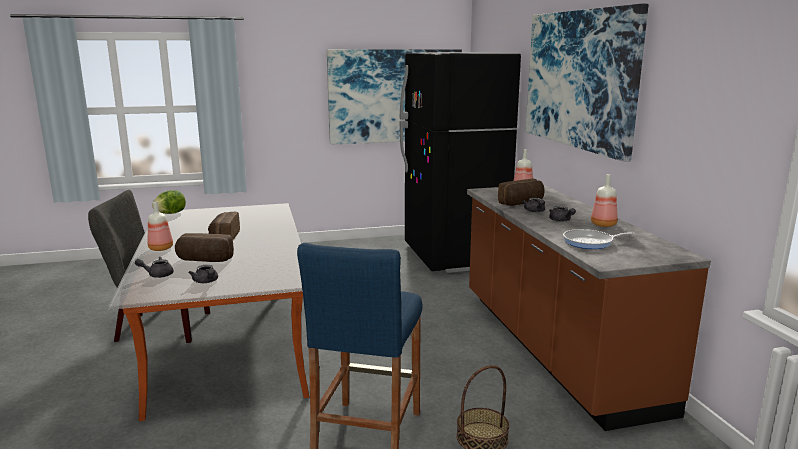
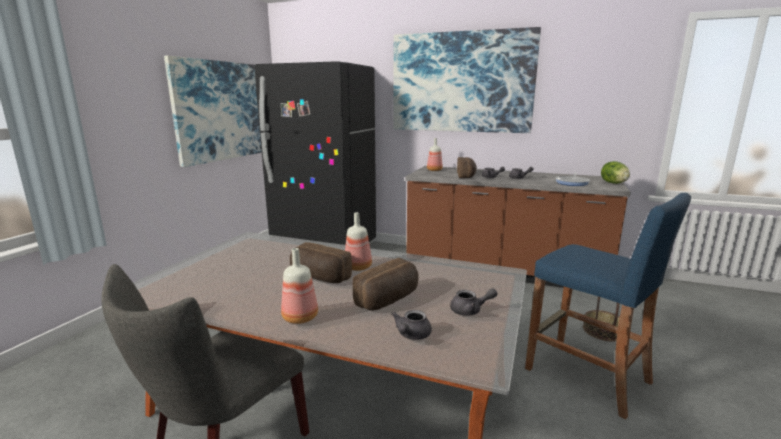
camera: 55 degrees left, 0 degrees up
lettuce [152,190,186,214] -> lettuce moved to [601,161,630,184]
bottle [591,174,618,227] -> bottle moved to [345,212,372,271]

